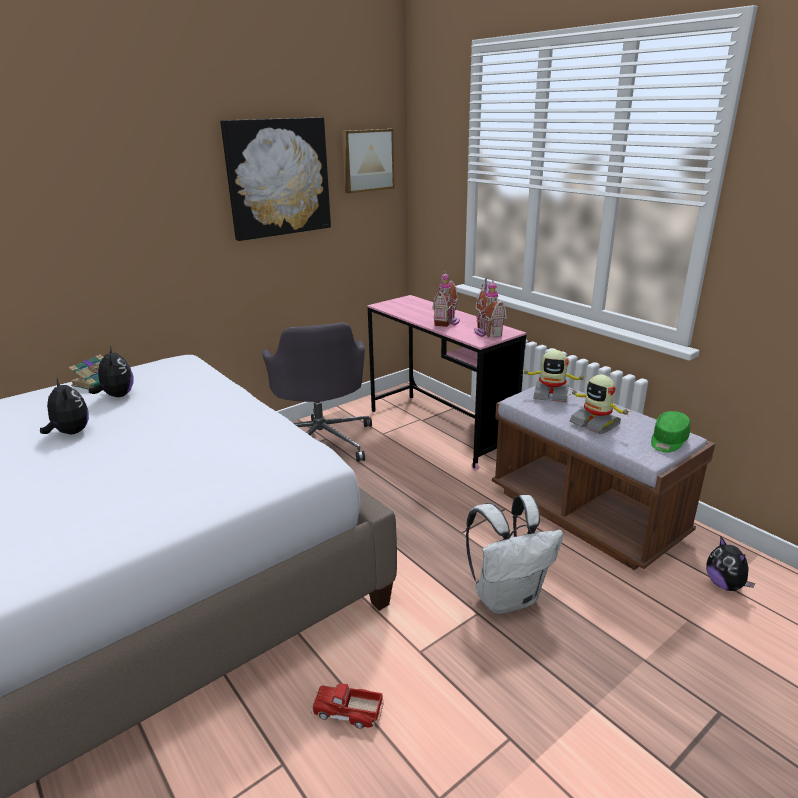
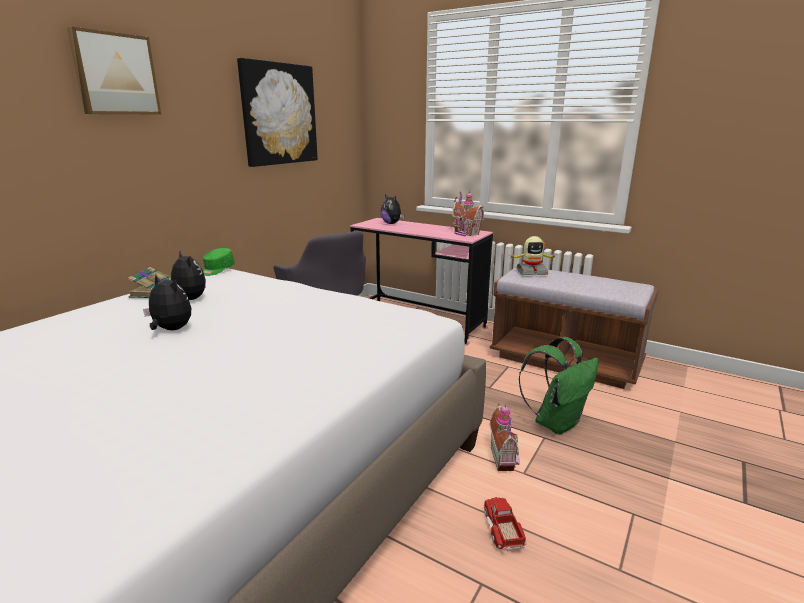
camera: 20 degrees left, 5 degrees down
toy truck [311,684,384,729] -> toy truck turned 90 degrees clockwise [484,497,526,550]
picture [342,129,394,193] -> picture moved to [67,27,161,115]
toy house [432,271,460,327] -> toy house moved to [489,403,520,471]
white backpack [466,495,563,614] -> green backpack [518,337,599,435]
toy robot [569,375,630,434] -> none
green cap [651,411,690,452] -> green cap moved to [203,248,235,276]
plush toy [706,537,755,591] -> plush toy moved to [381,195,404,224]

